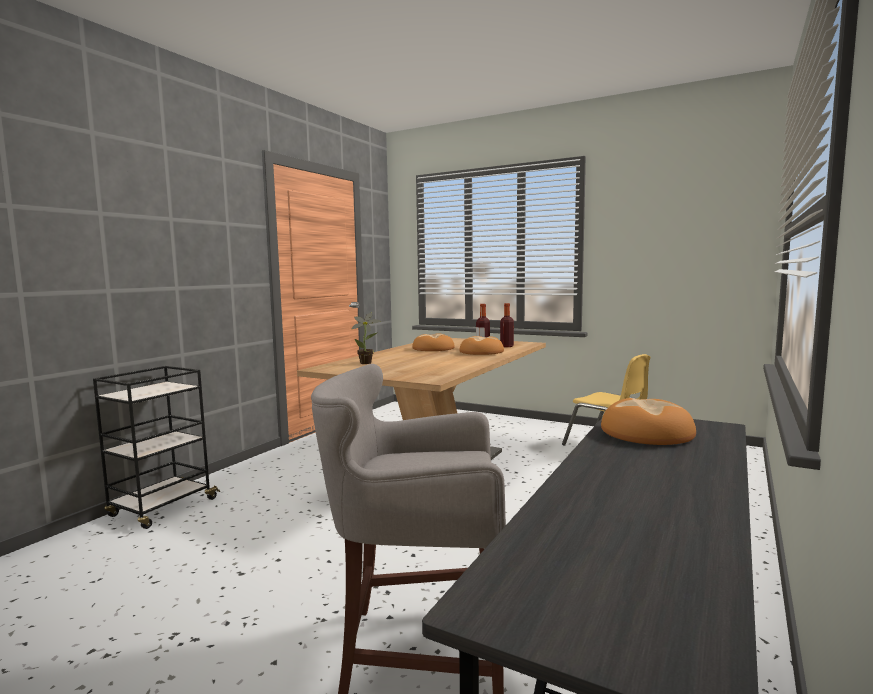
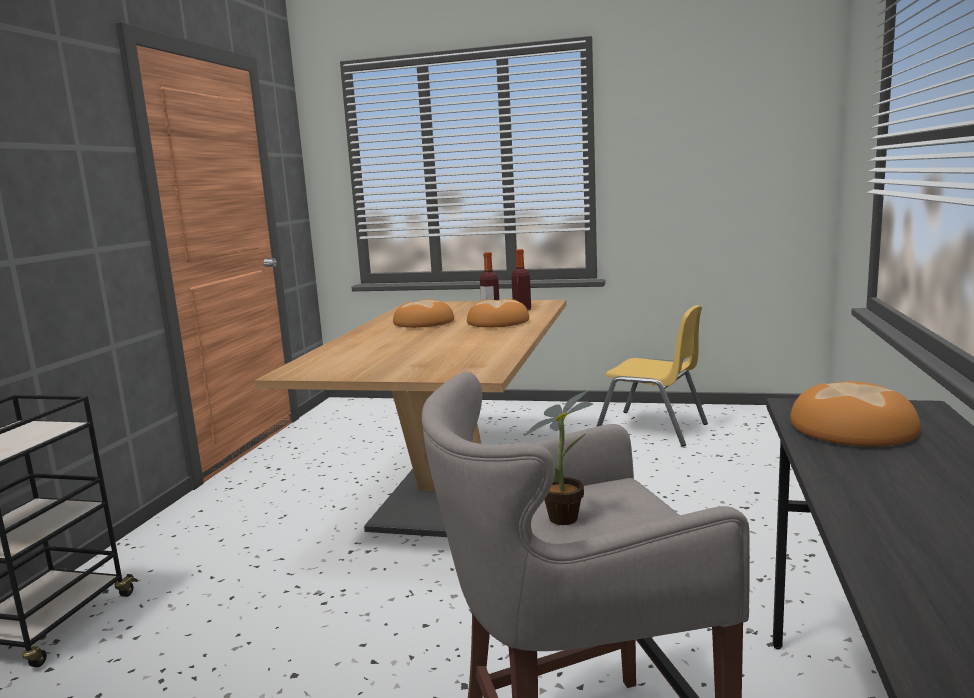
camera: 15 degrees left, 5 degrees up
potted plant [351,313,380,364] -> potted plant moved to [524,390,593,525]

